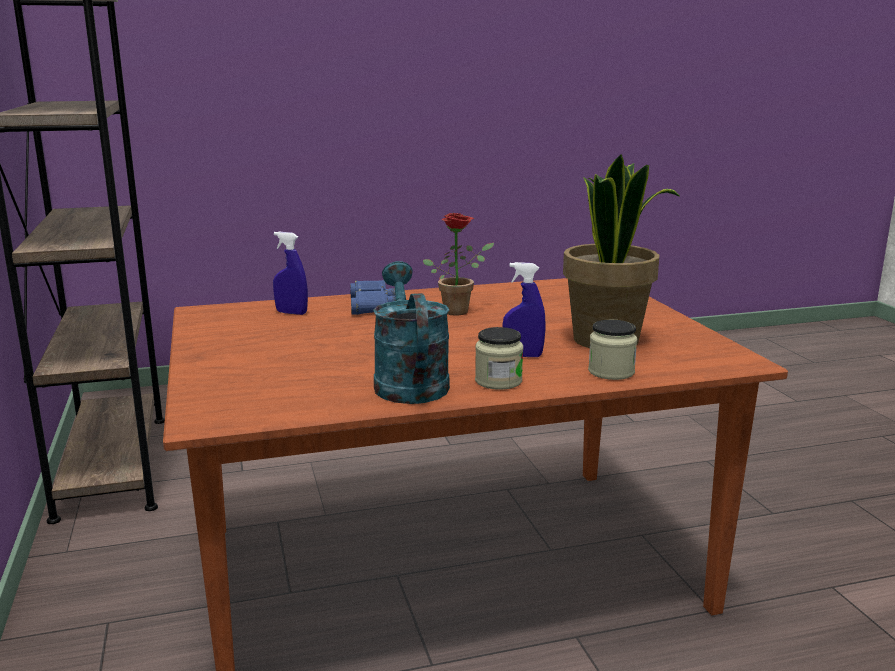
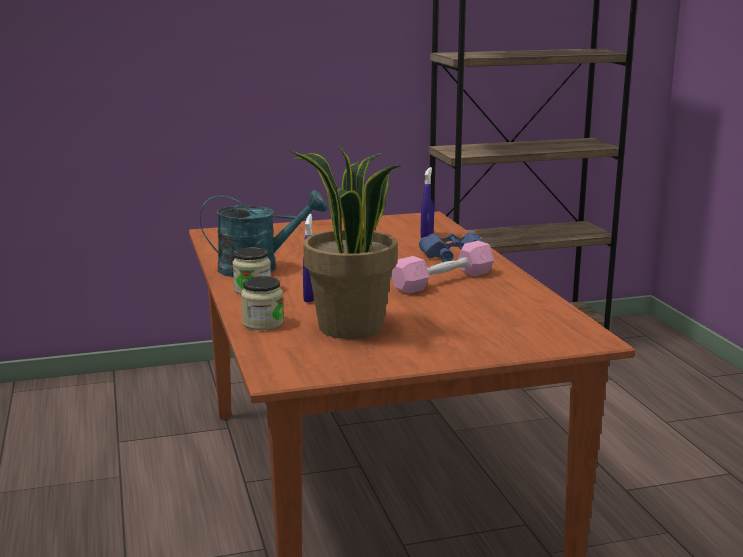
camera: 90 degrees right, 0 degrees up
potted plant [423,213,494,316] -> pink dumbbell [391,241,494,294]

